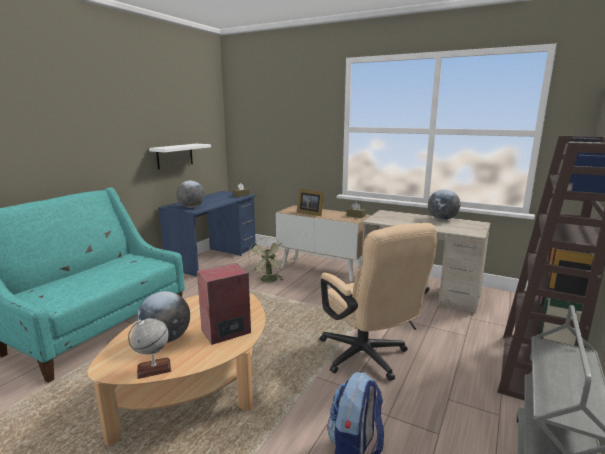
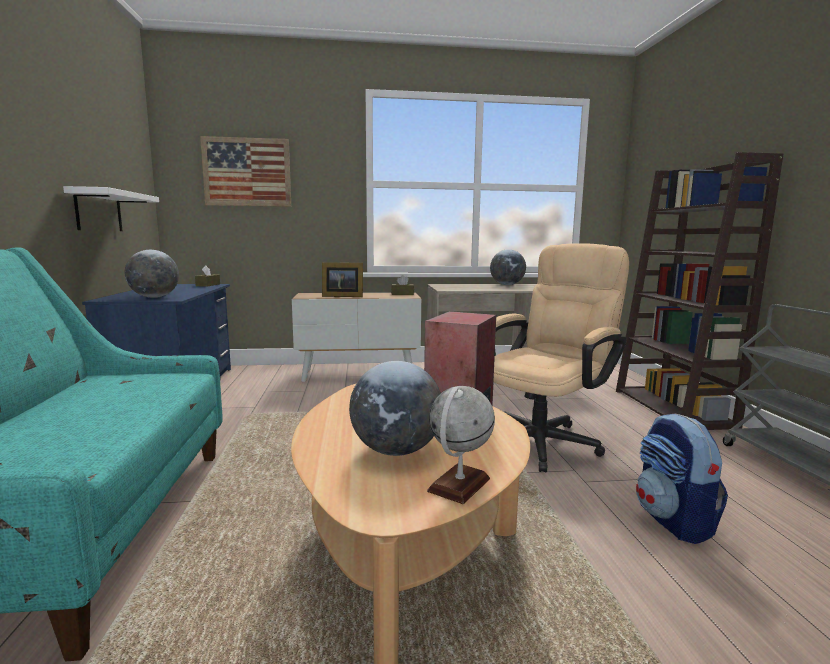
camera: 35 degrees left, 5 degrees down
green fan [249,237,287,282] -> none
beige office chair [319,223,438,381] -> beige office chair turned 75 degrees counterclockwise [493,243,629,472]
none -> picture [200,136,291,207]

